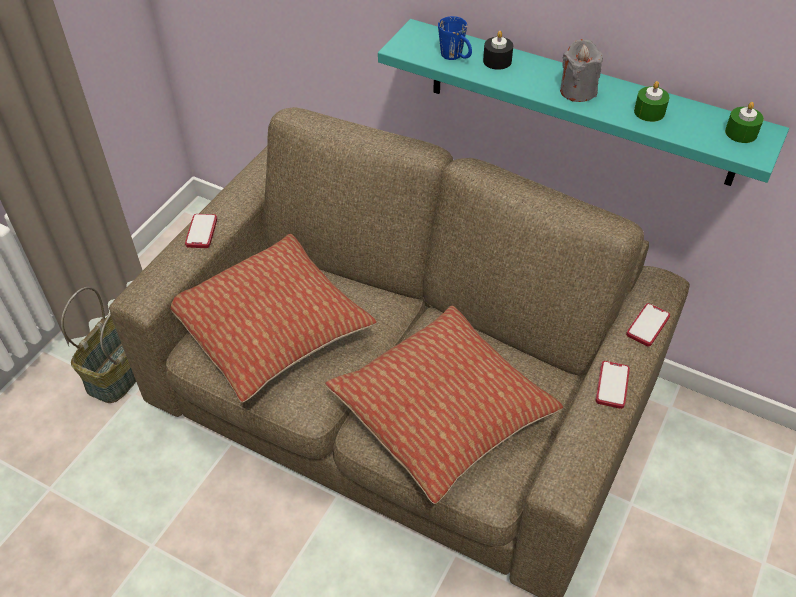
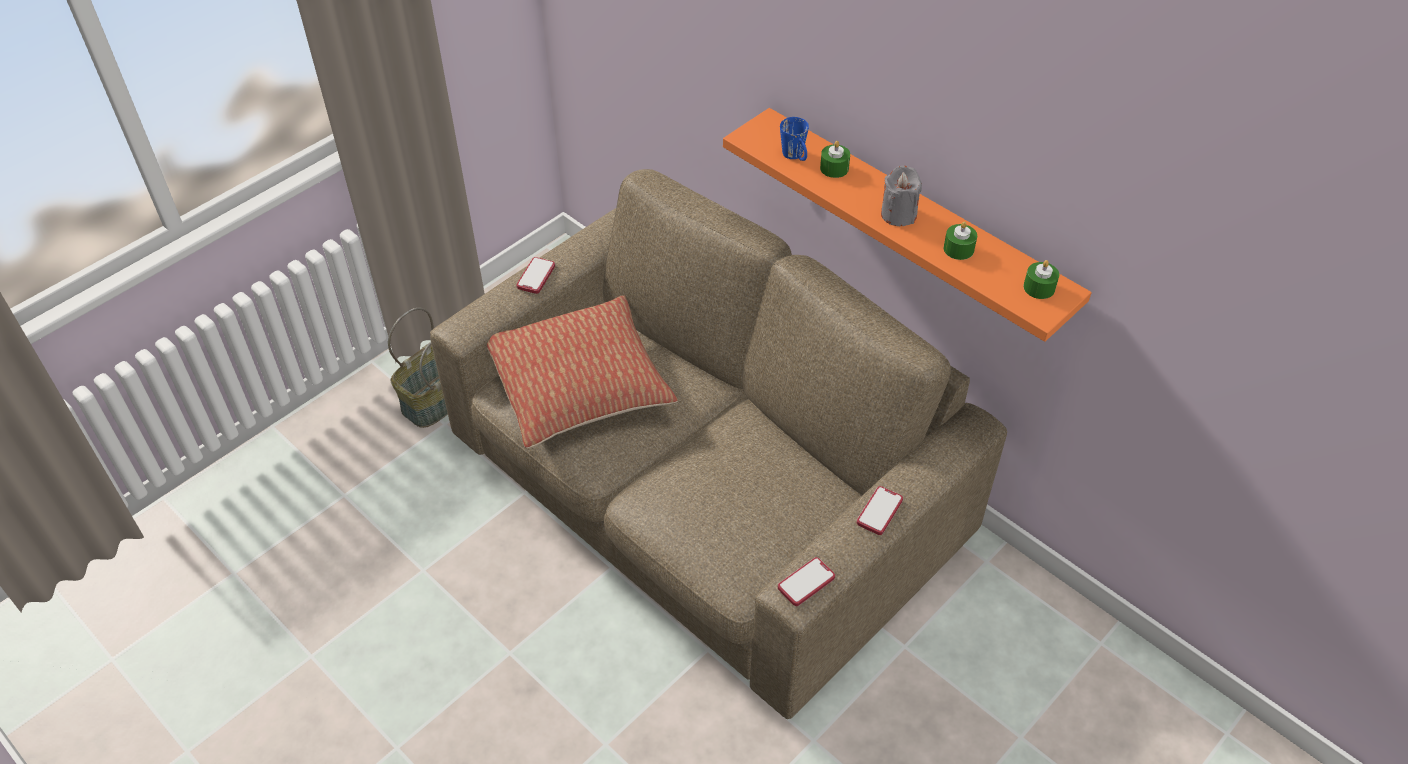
camera: 15 degrees right, 0 degrees up
pillow [325,306,563,504] -> none
turquoise shelf [378,19,789,186] -> orange shelf [723,108,1092,342]
black candle [483,31,513,70] -> green candle [820,141,850,178]
phone [626,303,670,346] -> phone moved to [778,557,835,606]

